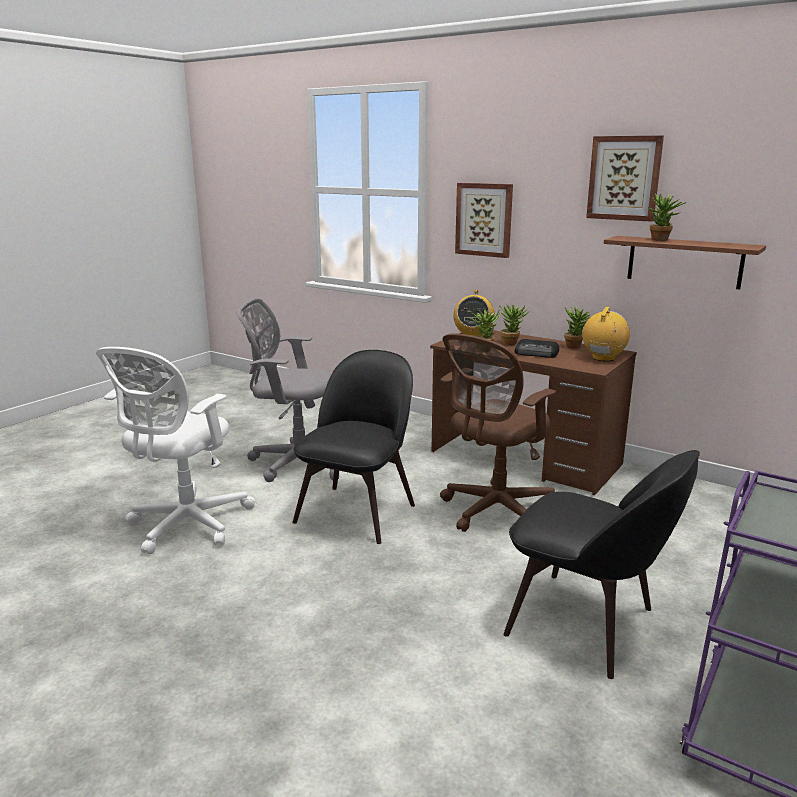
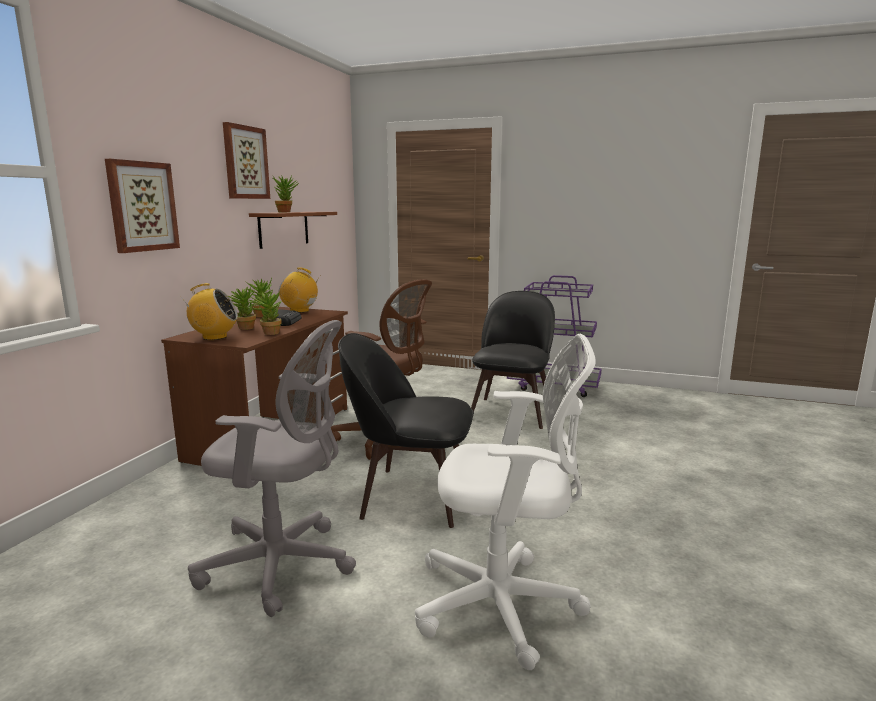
camera: 105 degrees left, 5 degrees down
grey office chair [237,298,339,482] -> grey office chair turned 75 degrees counterclockwise [188,320,356,617]

